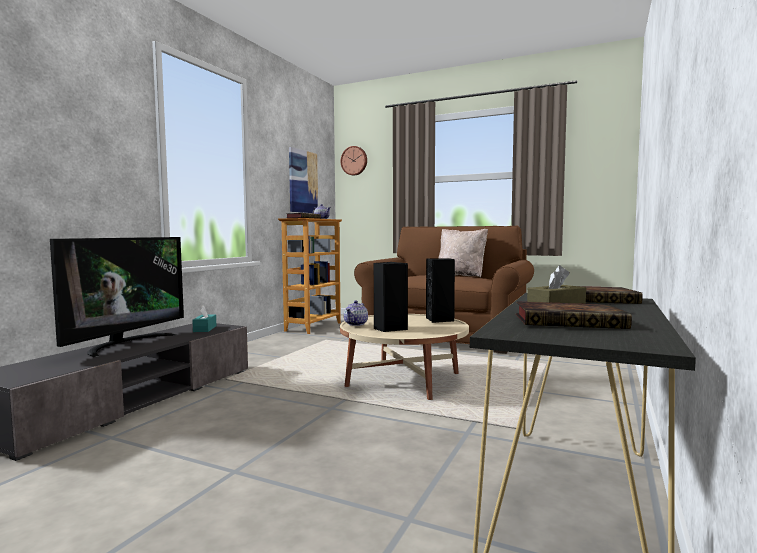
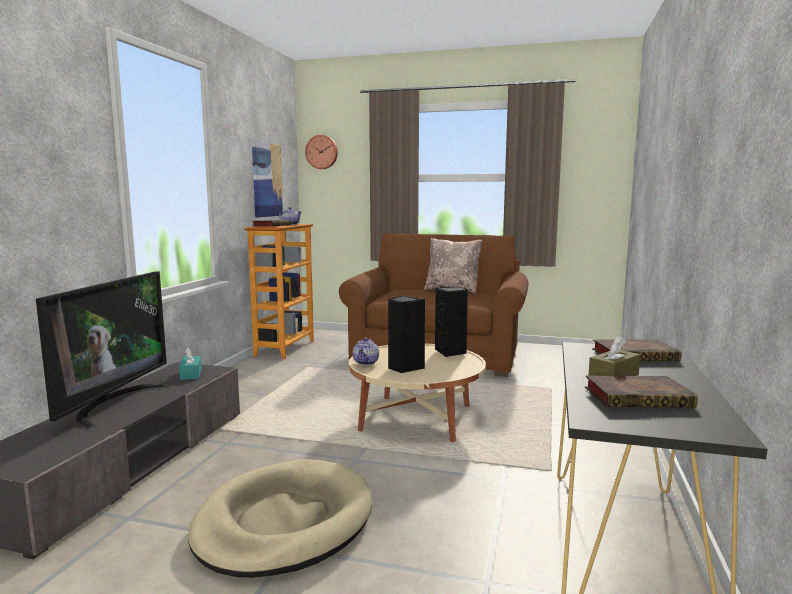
camera: 10 degrees left, 5 degrees up
none -> beige dog bed [188,459,372,578]

